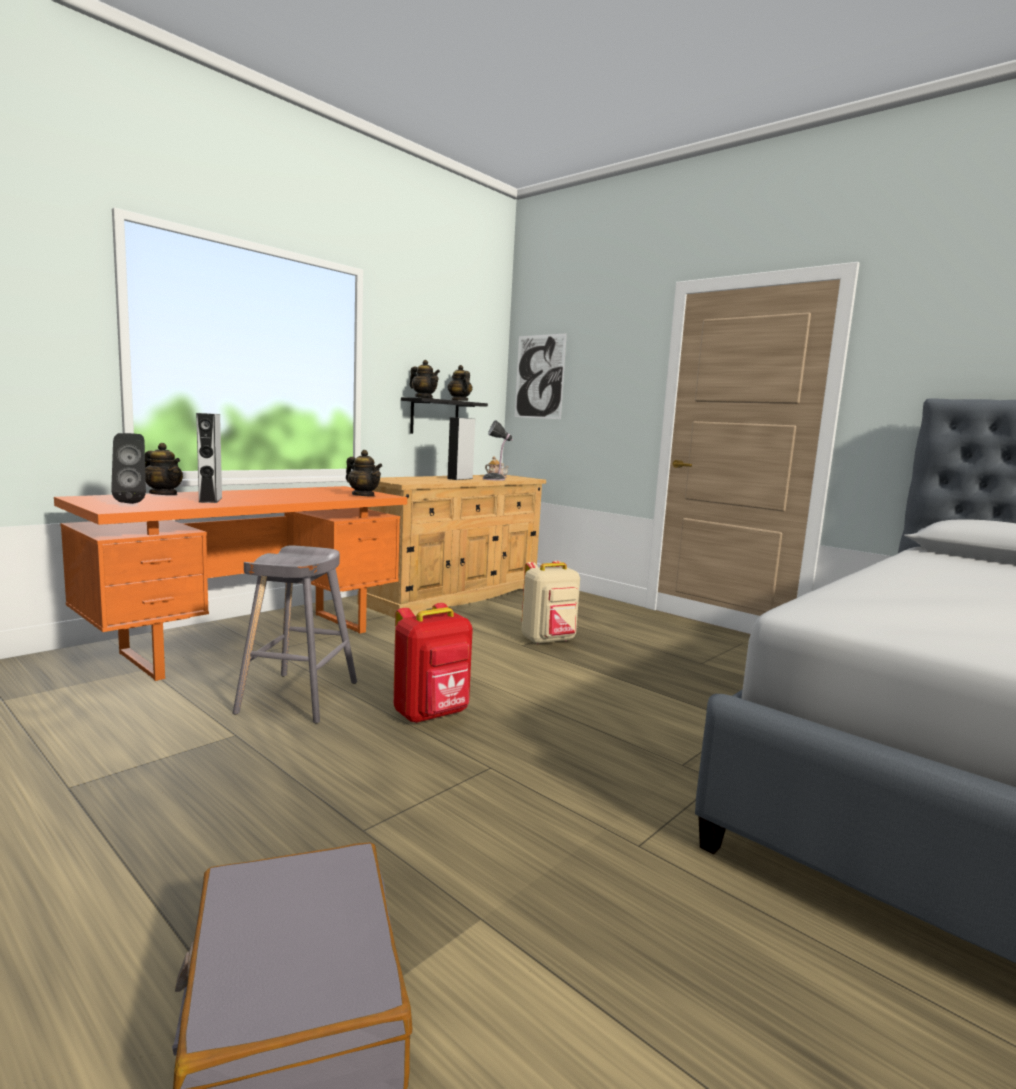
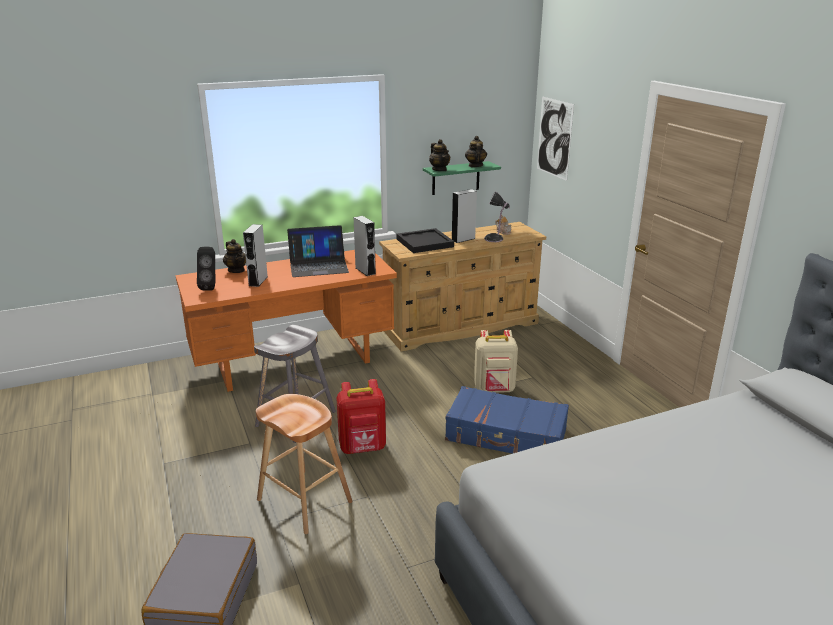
camera: 25 degrees right, 15 degrees up
teapot [346,450,383,497] -> grey speaker [354,216,376,276]
black shelf [401,397,488,434] -> green shelf [423,161,501,195]
none -> brown stool [256,394,353,534]
none -> laptop [287,225,349,277]
none -> black tray [397,228,454,253]
none -> blue suitcase [445,386,569,454]

